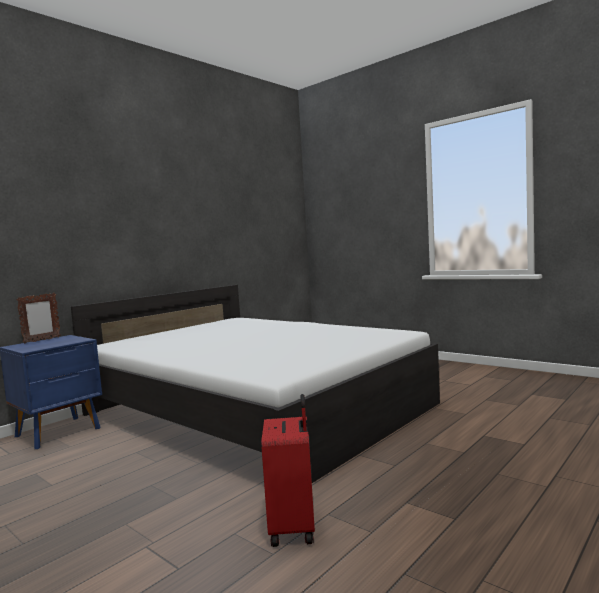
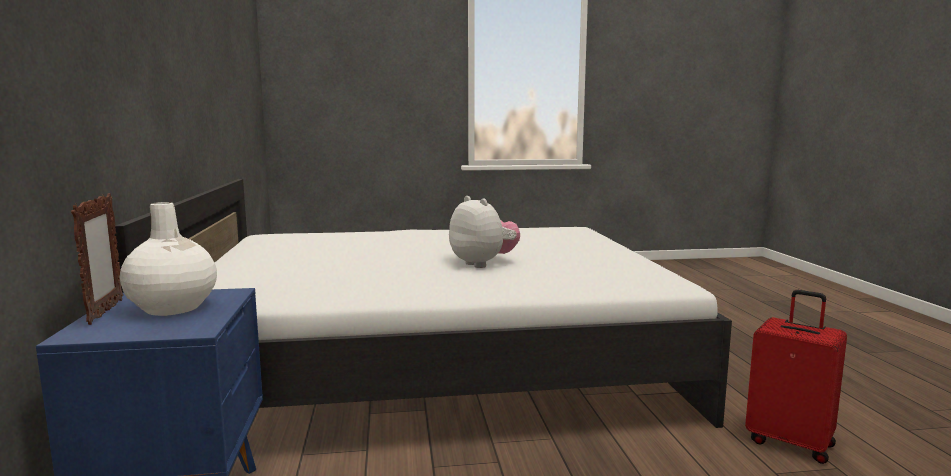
camera: 50 degrees left, 5 degrees up
none -> white vase [119,202,217,316]
none -> plush toy [449,196,520,268]

